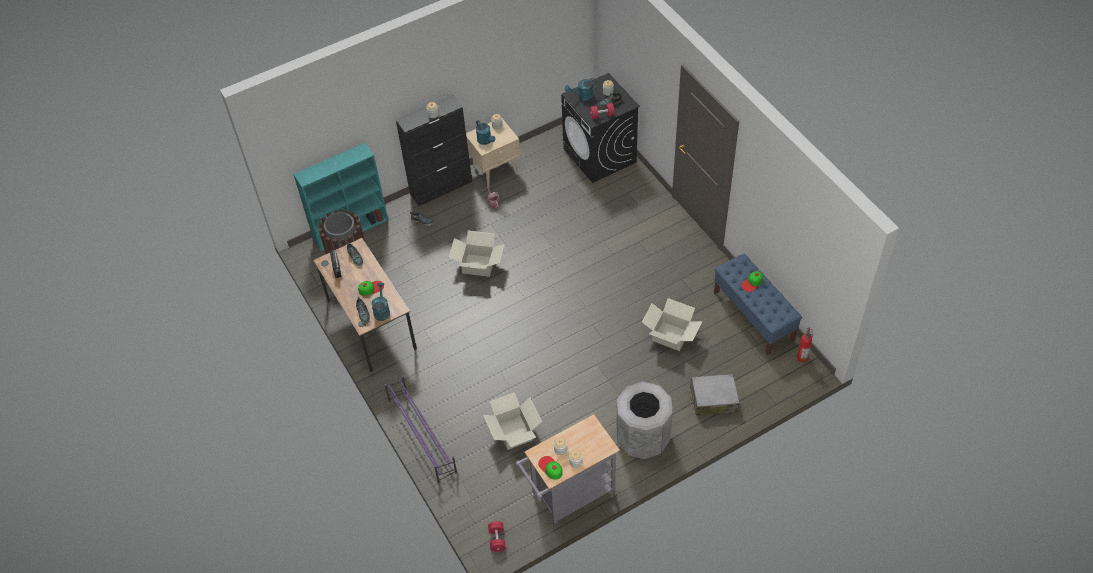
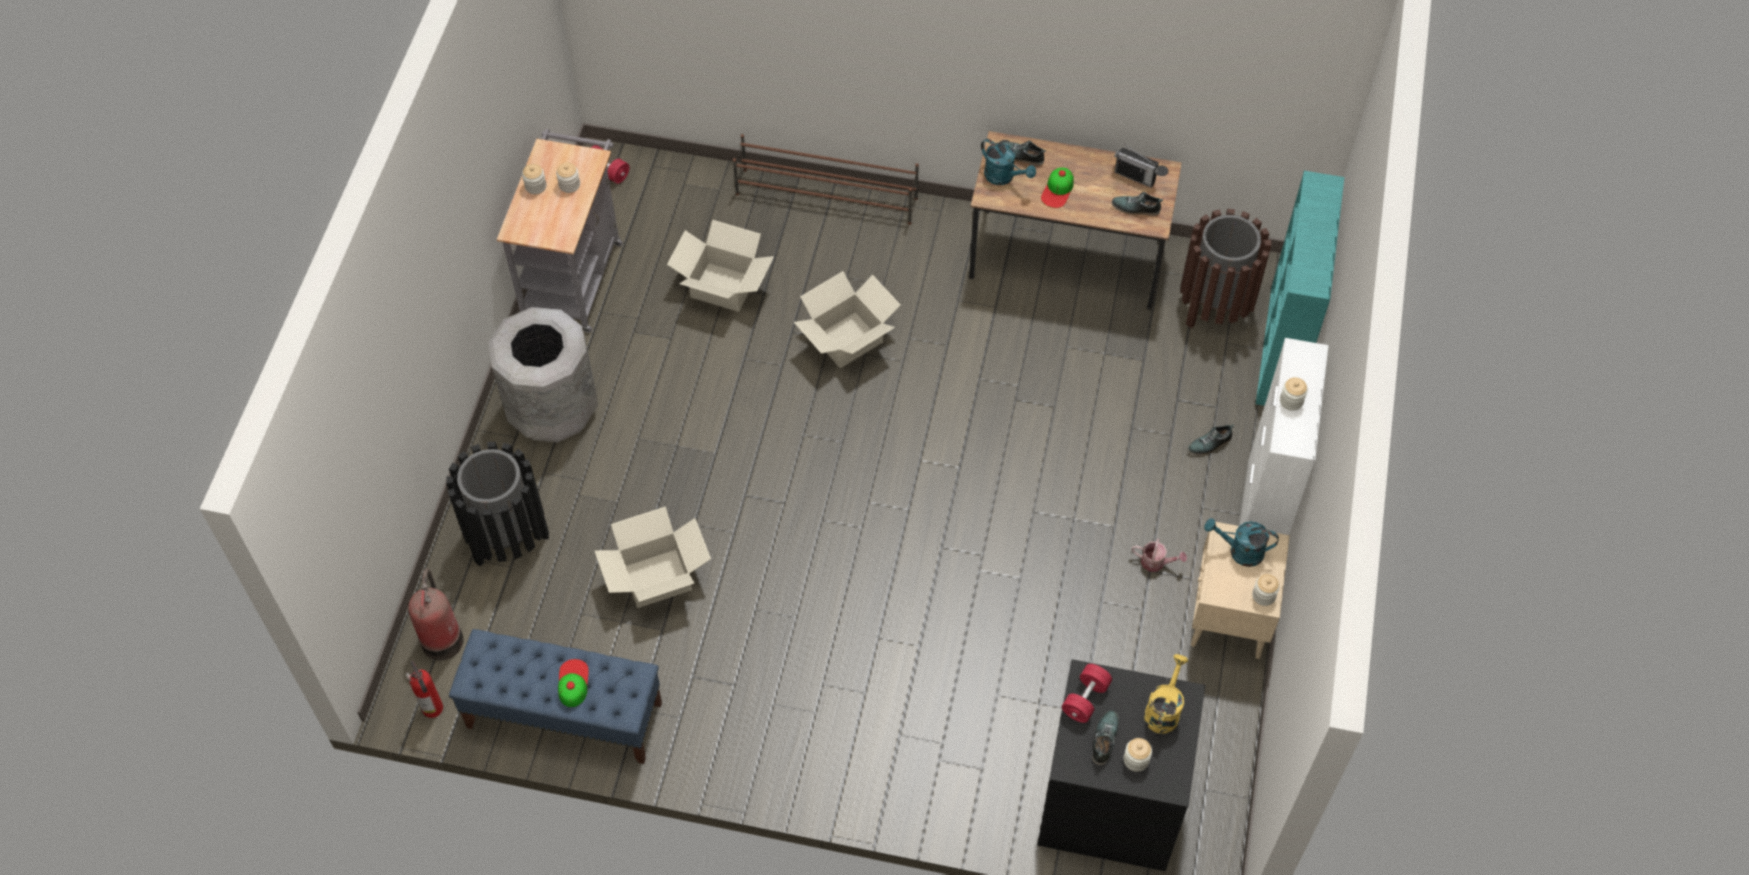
camera: 130 degrees right, 5 degrees up
purple shoe rack [384,375,457,483] -> brown shoe rack [733,134,919,225]
black cabinet [396,95,472,206] -> white cabinet [1239,338,1329,535]
cardboard box [449,231,504,277] -> cardboard box moved to [794,271,901,368]
cap [538,456,563,480] -> none
turquoise watering can [565,78,597,101] -> yellow watering can [1144,654,1189,734]
grey suitcase [689,374,740,416] -> black trash can [446,442,549,567]
none -> fire extinguisher [408,568,464,661]

